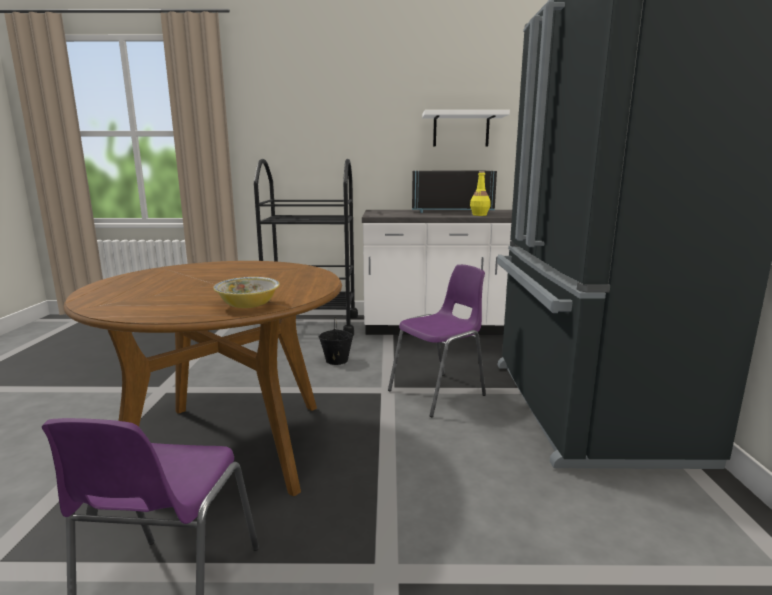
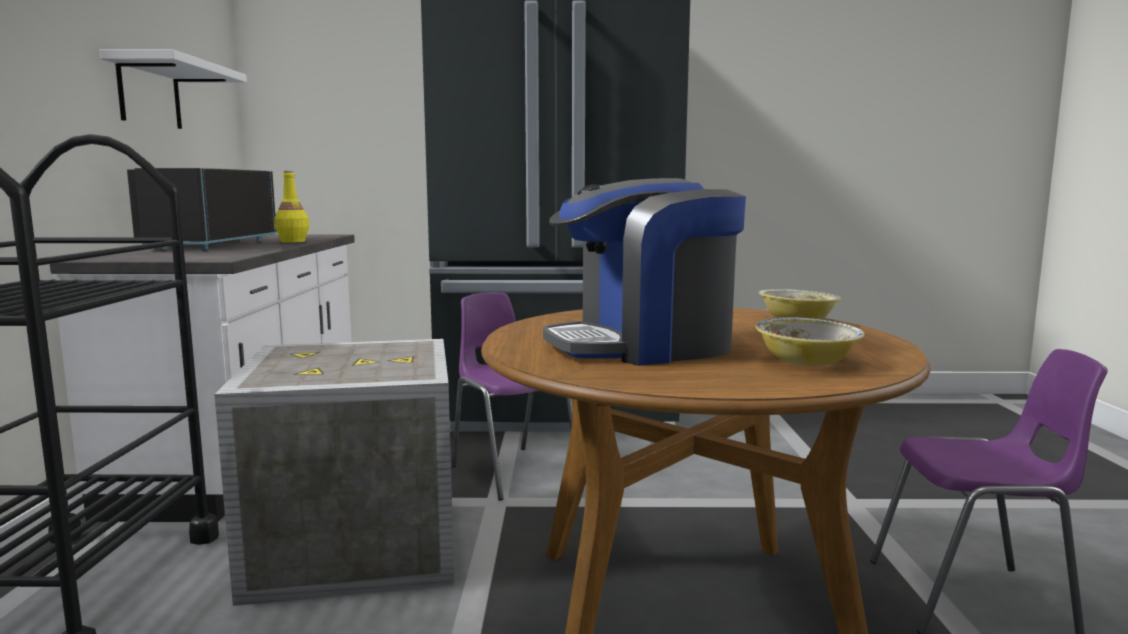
camera: 90 degrees left, 5 degrees down
black bucket [319,317,353,365] -> crate [214,339,454,606]
none -> coffee machine [543,178,746,366]
none -> bowl [755,317,864,366]

